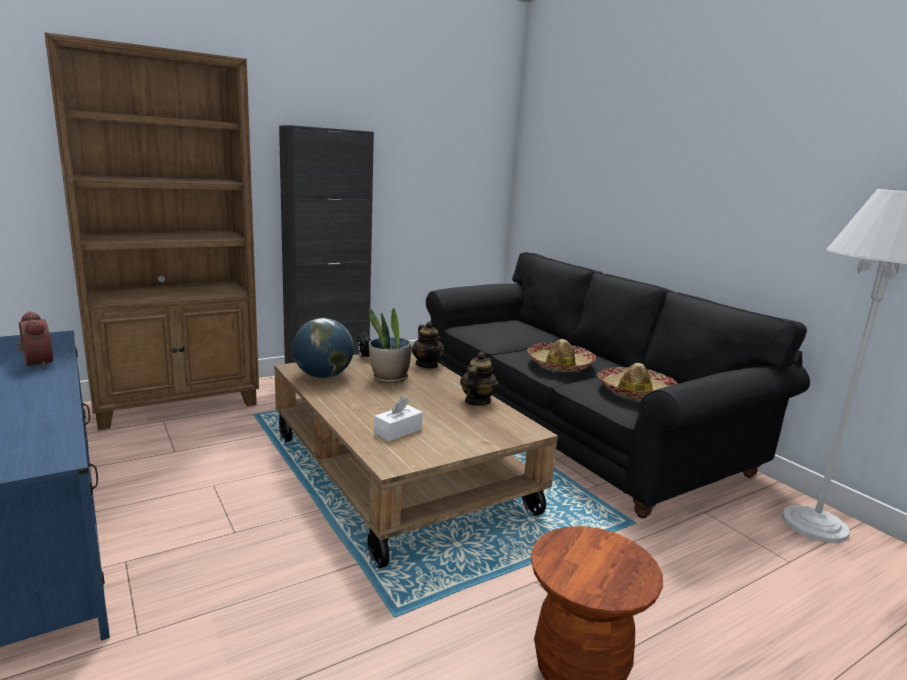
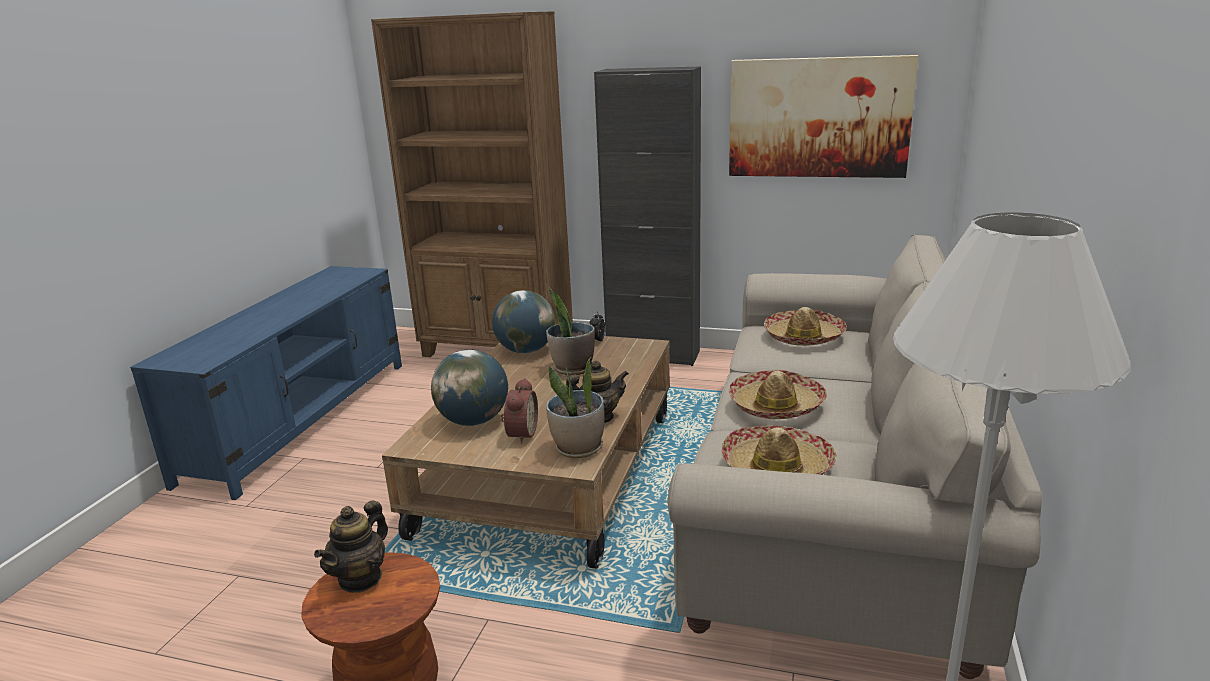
camera: 50 degrees right, 5 degrees up
alarm clock [16,311,53,368] -> alarm clock moved to [501,378,538,444]
white tissue box [374,397,423,441] -> globe [431,350,508,426]
teapot [411,321,444,369] -> teapot moved to [314,501,388,593]
black sofa [426,252,810,519] -> beige sofa [667,234,1043,679]
none -> potted plant [546,357,605,458]
none -> picture [729,55,919,178]
none -> hat [764,307,847,346]

